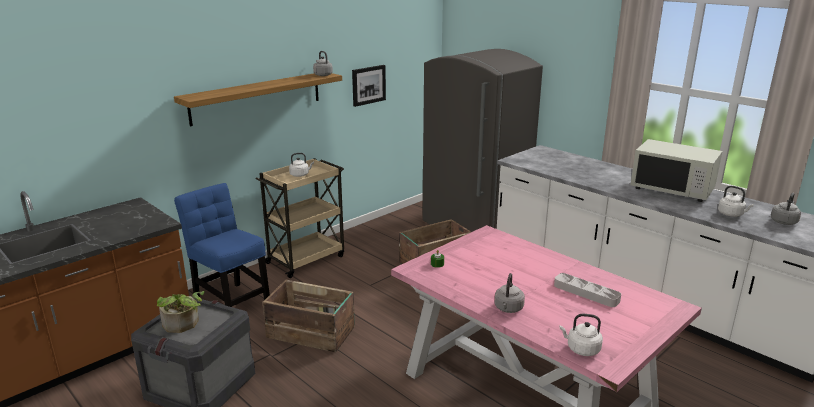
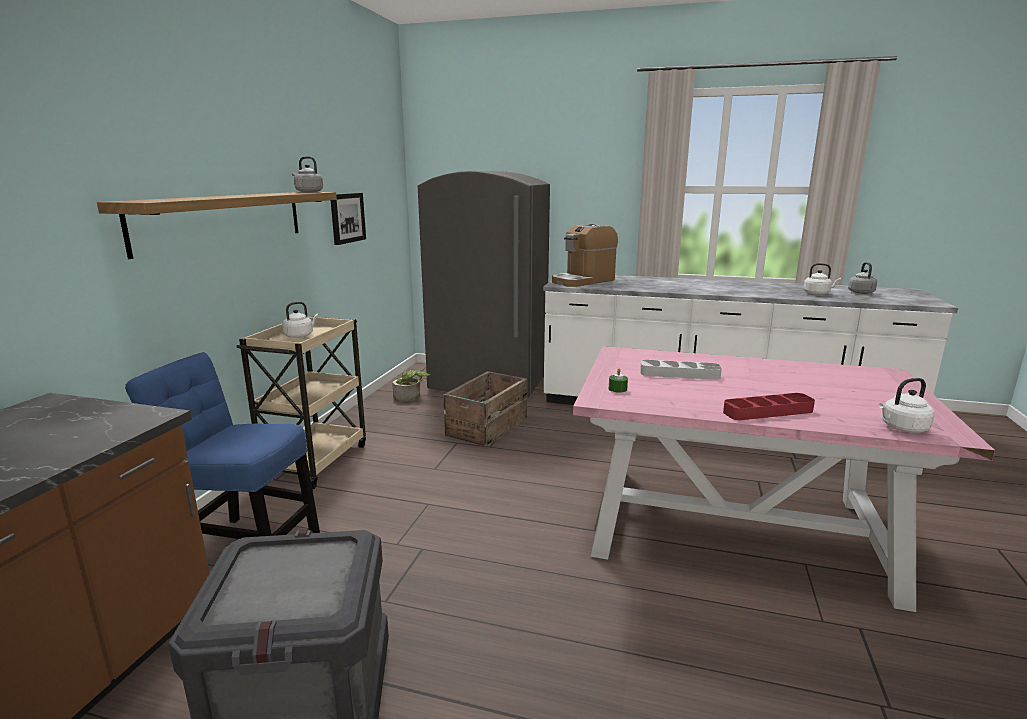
camera: 30 degrees left, 5 degrees down
potted plant [157,291,205,333] -> potted plant moved to [392,370,431,402]
crate [263,280,355,352] -> none
grey kettle [495,273,525,313] -> red tray [723,393,815,420]
grey tray [554,273,621,307] -> grey tray moved to [640,360,722,380]
white microwave [630,139,722,202] -> none
none -> coffee machine [552,224,618,287]

